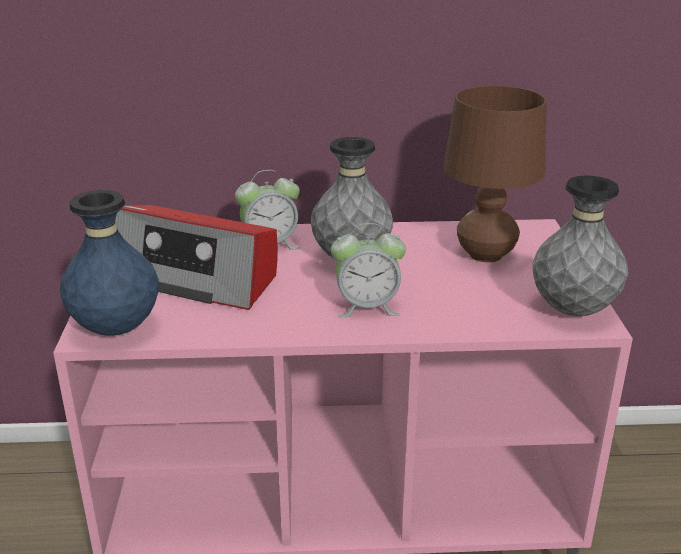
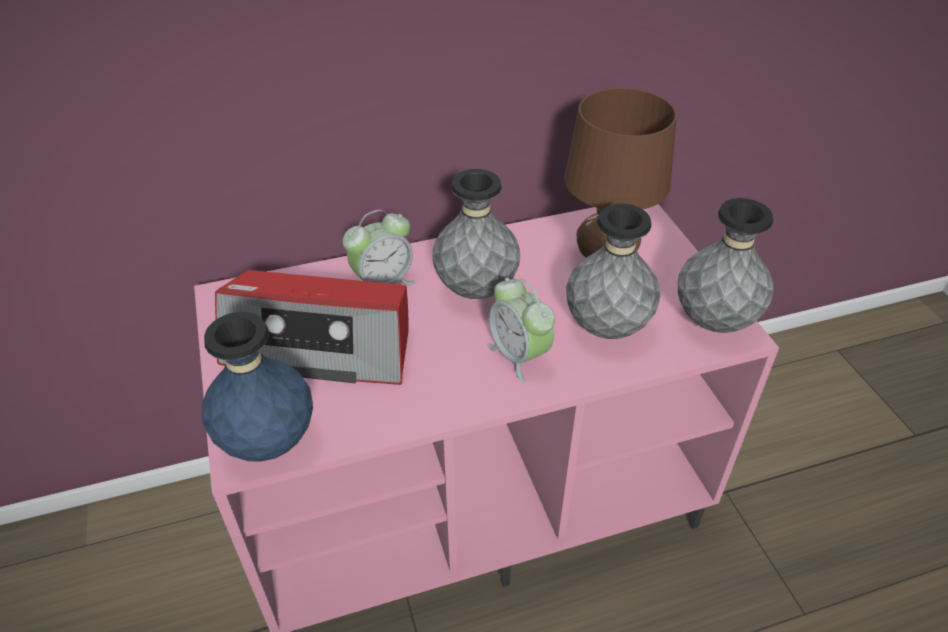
camera: 15 degrees left, 15 degrees up
alarm clock [331,223,406,318] -> alarm clock turned 75 degrees clockwise [487,278,555,382]
none -> grey vase [566,204,660,339]

